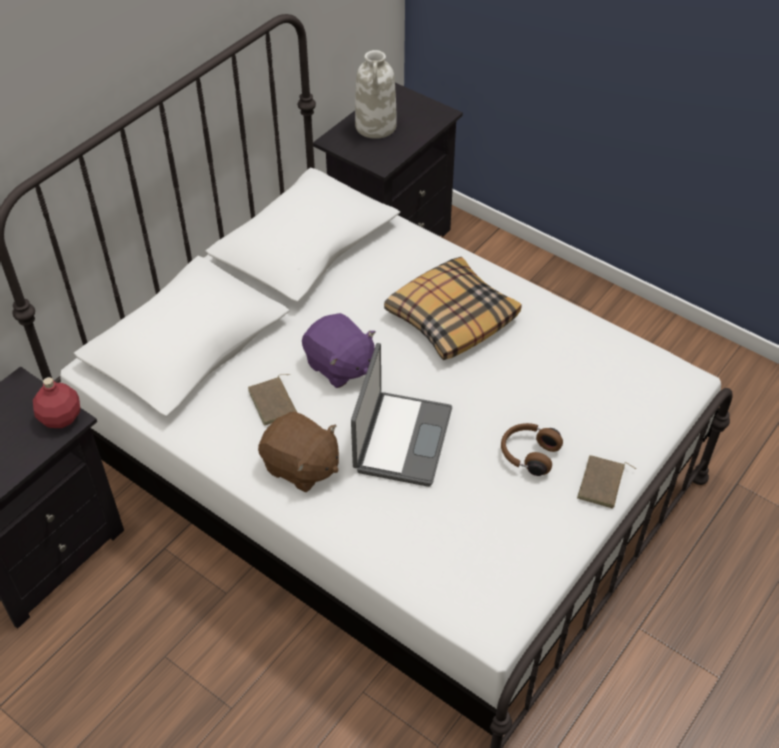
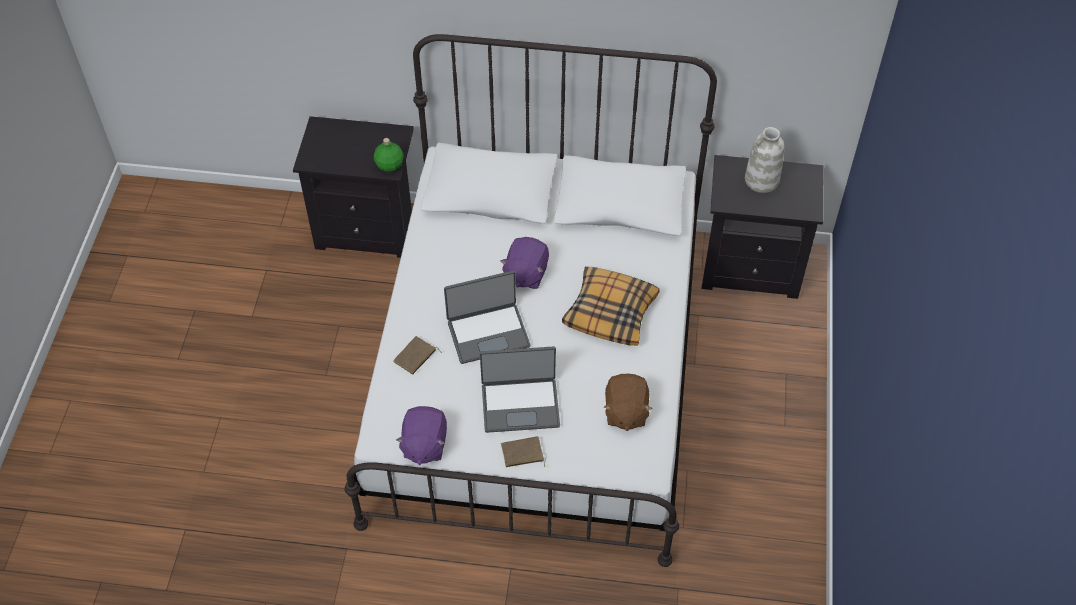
camera: 60 degrees right, 5 degrees up
red bottle [33,377,80,428] -> green bottle [374,138,404,172]
brown book [248,374,297,426] -> brown book moved to [393,336,442,375]
brown plush toy [258,412,339,493] -> brown plush toy moved to [604,374,652,431]
brown headphones [501,423,563,476] -> laptop [480,346,560,433]
none -> purple plush toy [396,406,447,465]

